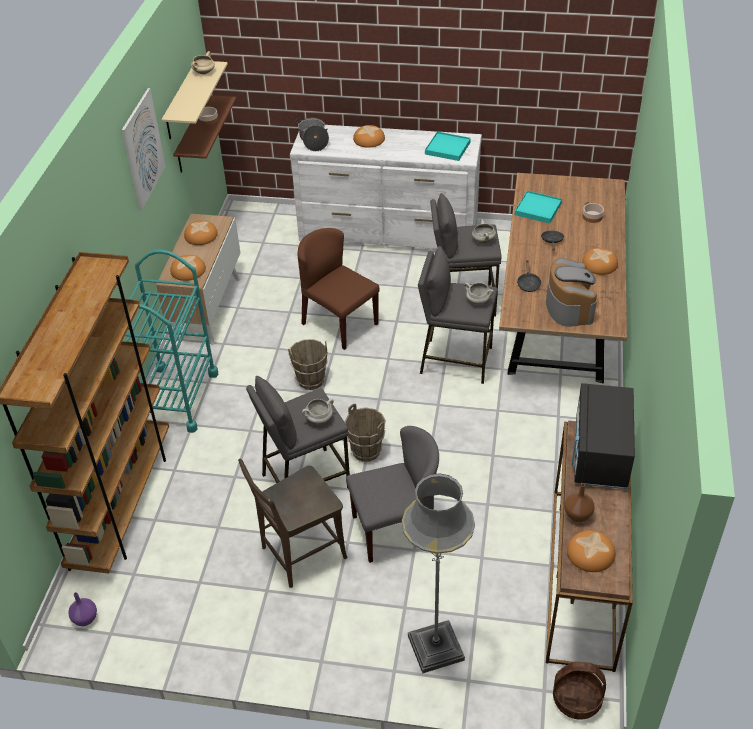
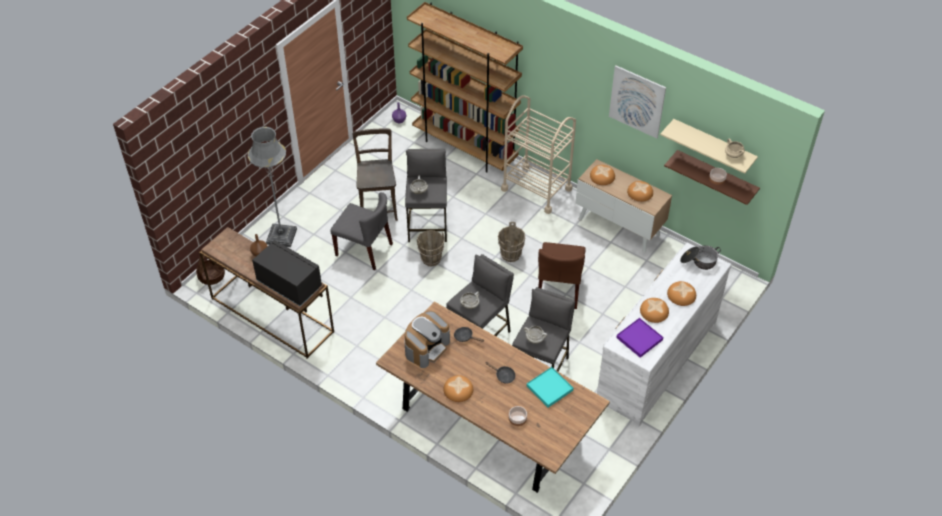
camera: 115 degrees right, 5 degrees up
turquoise cart [125,250,218,433] -> beige cart [501,95,576,214]
brown chair [298,228,379,350] -> brown chair turned 120 degrees clockwise [538,242,586,309]
grey chair [346,426,439,563] -> grey chair turned 75 degrees counterclockwise [331,192,393,270]
turquoise tray [425,132,471,161] -> purple tray [616,318,663,358]
coffee machine [546,258,597,327] -> coffee machine turned 75 degrees counterclockwise [404,311,450,368]
bread [567,530,616,572] -> bread moved to [640,298,669,323]

